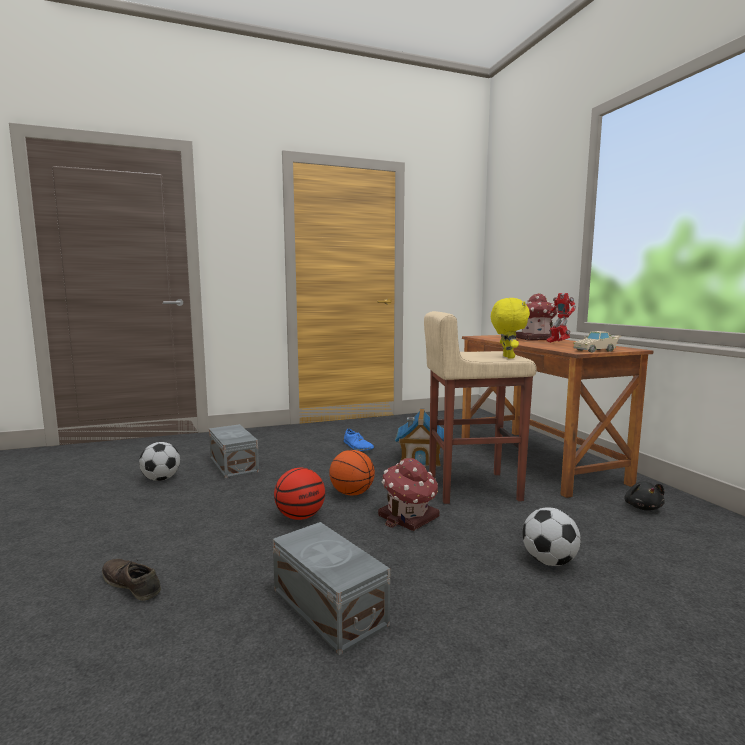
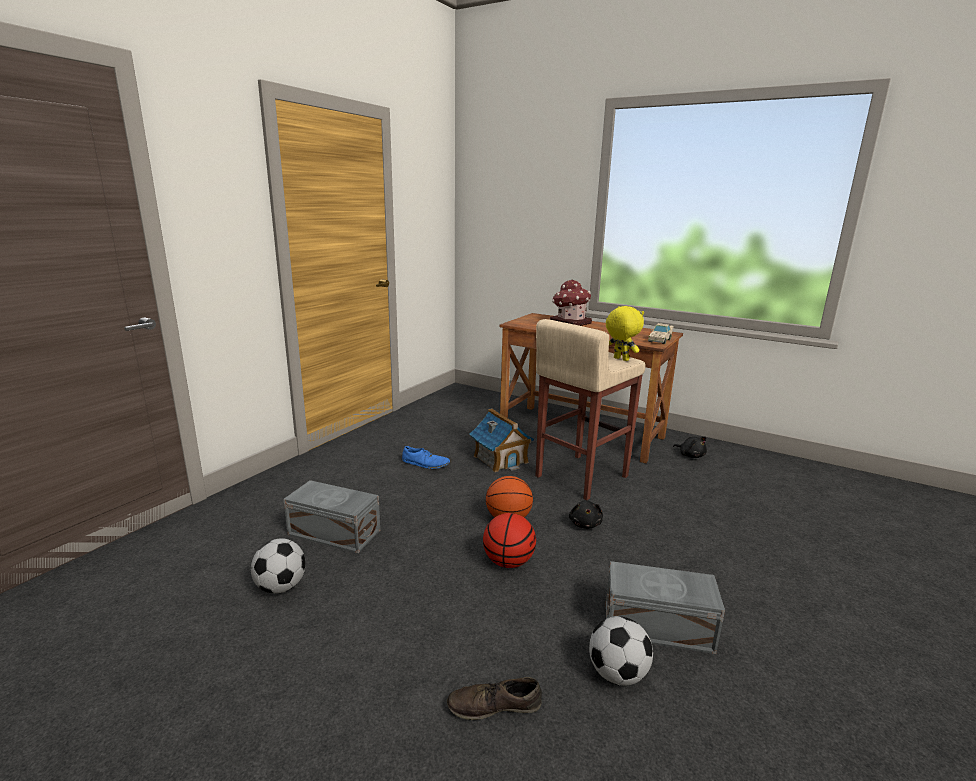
camera: 40 degrees left, 10 degrees up
toy house [378,458,440,531] -> black plush toy [569,500,603,529]
football [522,507,581,566] -> football moved to [589,616,653,686]
toy robot [546,293,576,343] -> none

